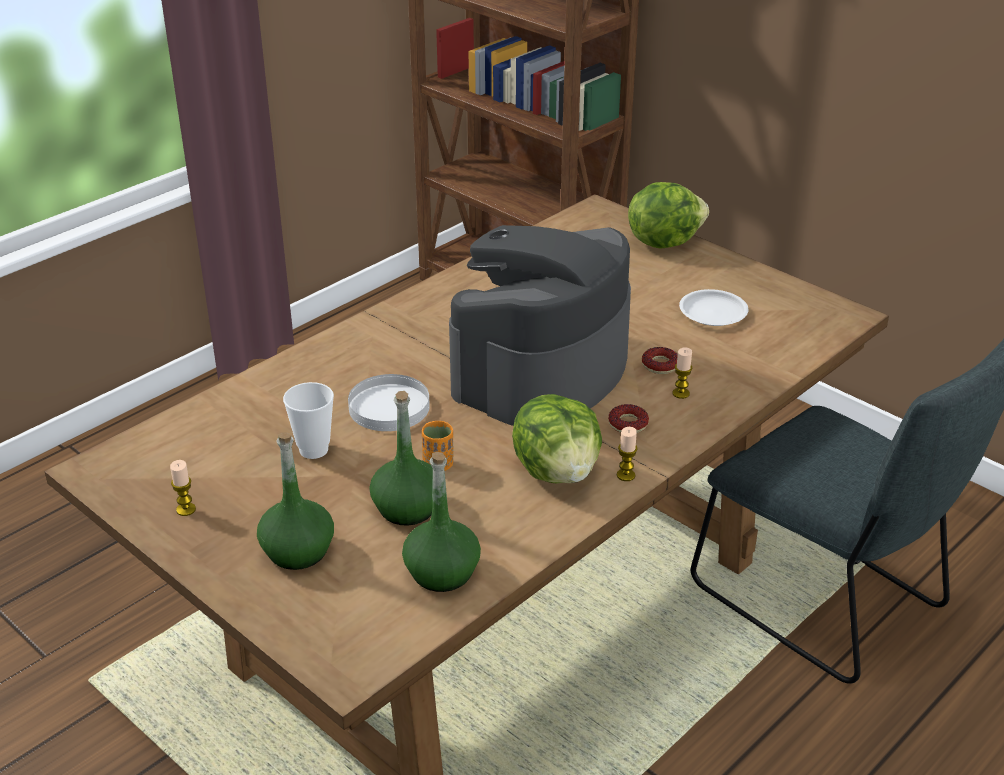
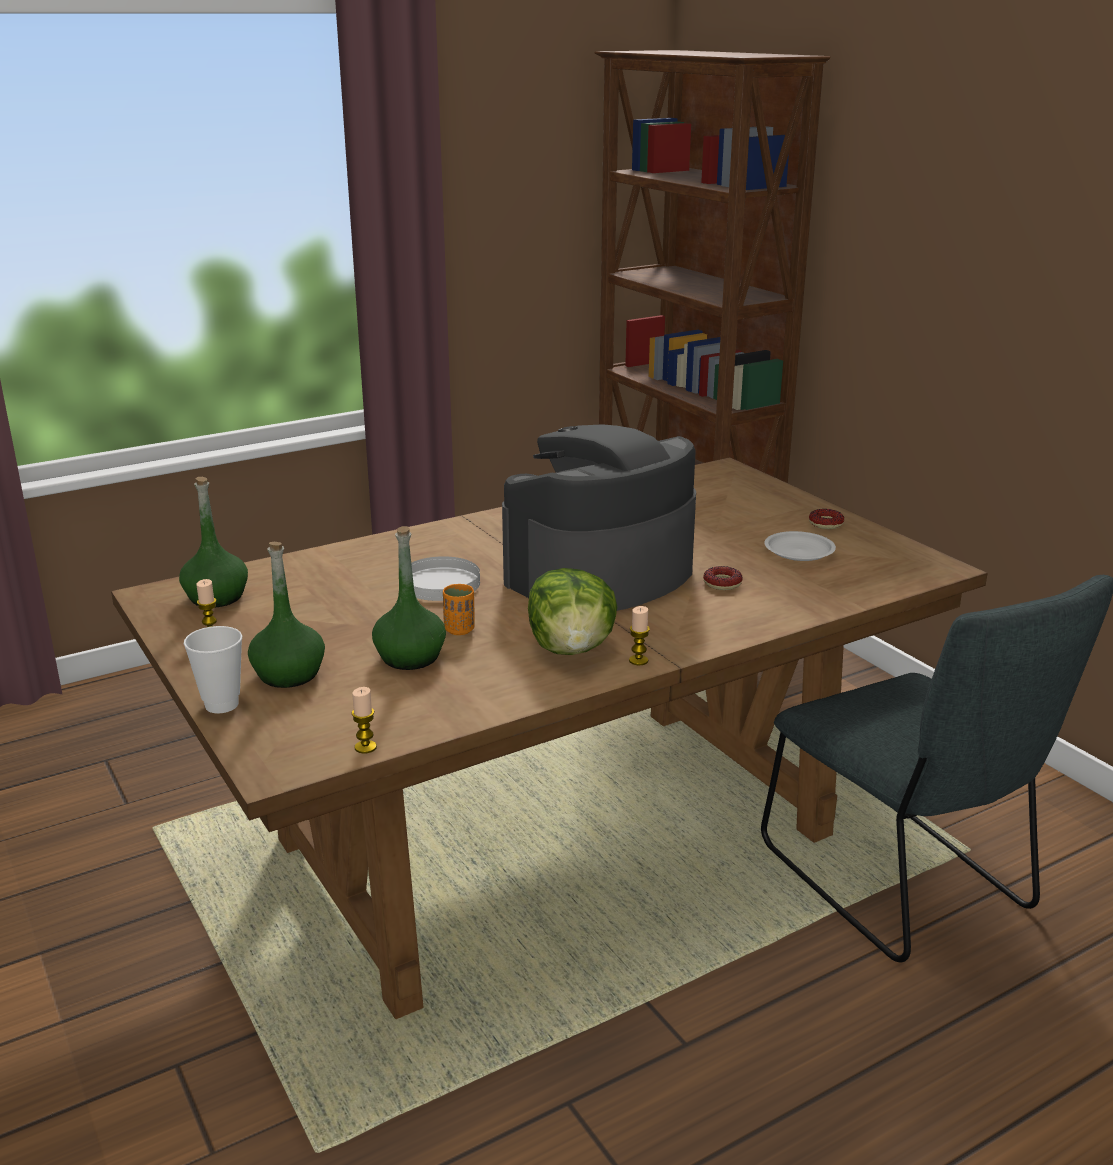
camera: 15 degrees right, 10 degrees down
cup [283,382,334,459] -> cup moved to [184,626,242,713]
green bottle [402,452,481,592] -> green bottle moved to [179,477,248,607]
donut [608,404,649,433] -> donut moved to [809,509,844,529]
lettuce [628,182,709,249] -> none
candle [672,347,692,399] -> candle moved to [352,687,377,754]

